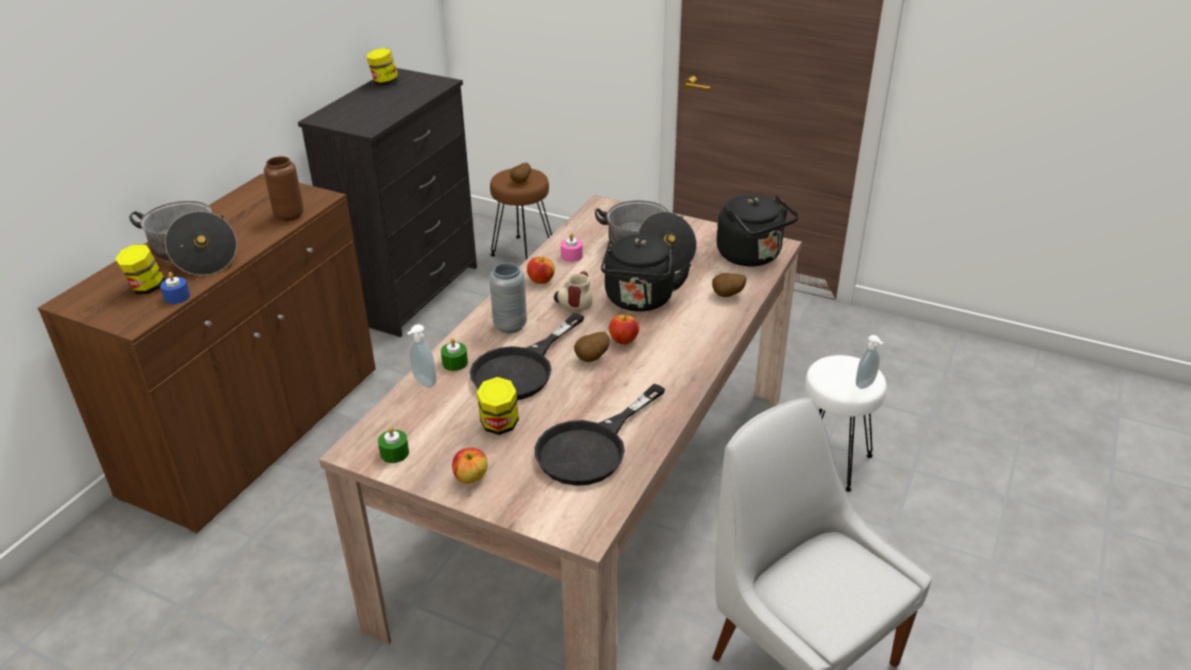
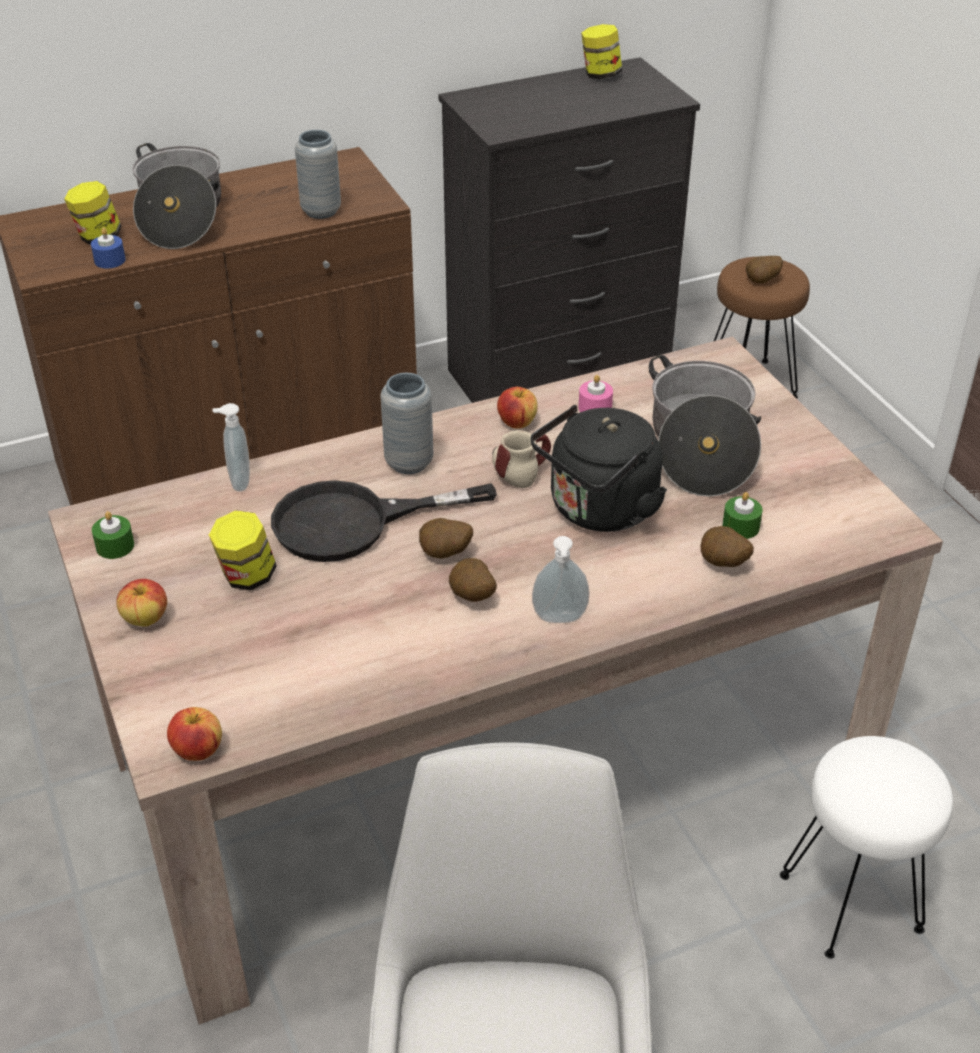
camera: 40 degrees right, 5 degrees up
brown vase [264,156,304,221] -> grey vase [295,130,341,219]
green candle [441,338,468,371] -> green candle moved to [722,492,763,539]
black frying pan [534,384,665,486] -> none
apple [609,314,639,345] -> apple moved to [167,707,222,761]
black kettle [717,194,799,267] -> none
soap dispenser [856,335,883,389] -> soap dispenser moved to [532,536,590,623]
none -> potato [449,558,497,602]

